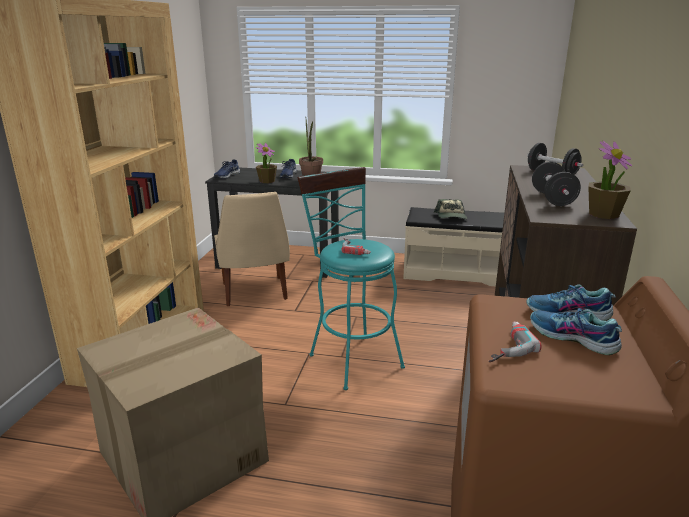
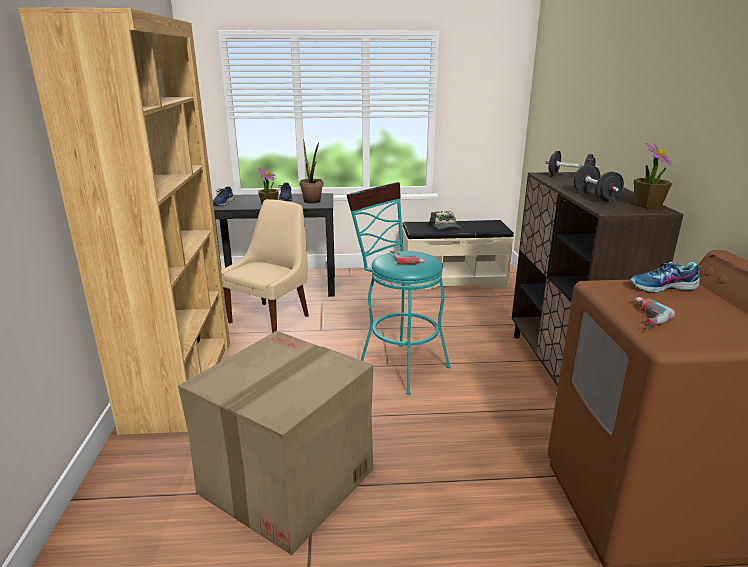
camera: 15 degrees left, 0 degrees up
beige chair [214,192,290,306] -> beige chair turned 120 degrees counterclockwise [221,199,309,333]
shoe [530,308,622,355] -> none

